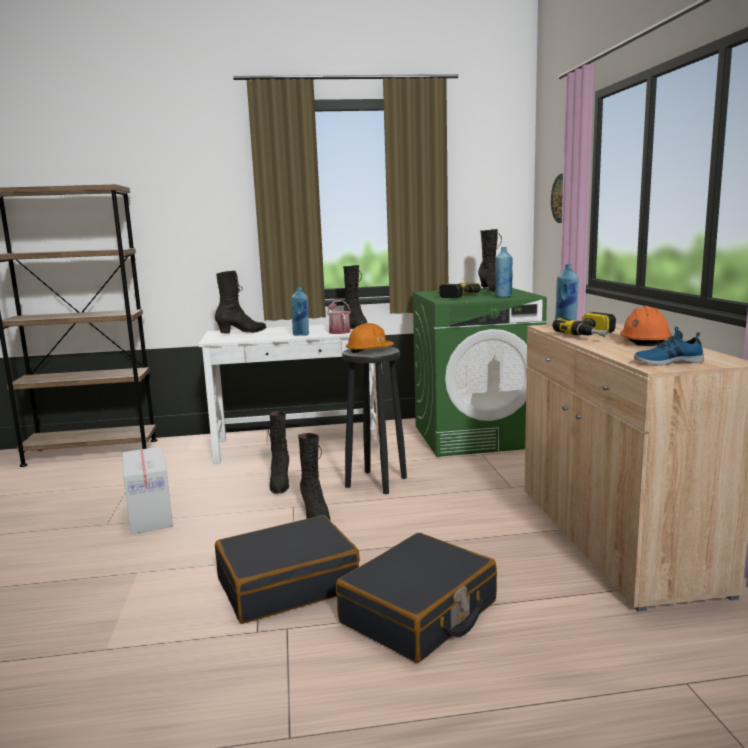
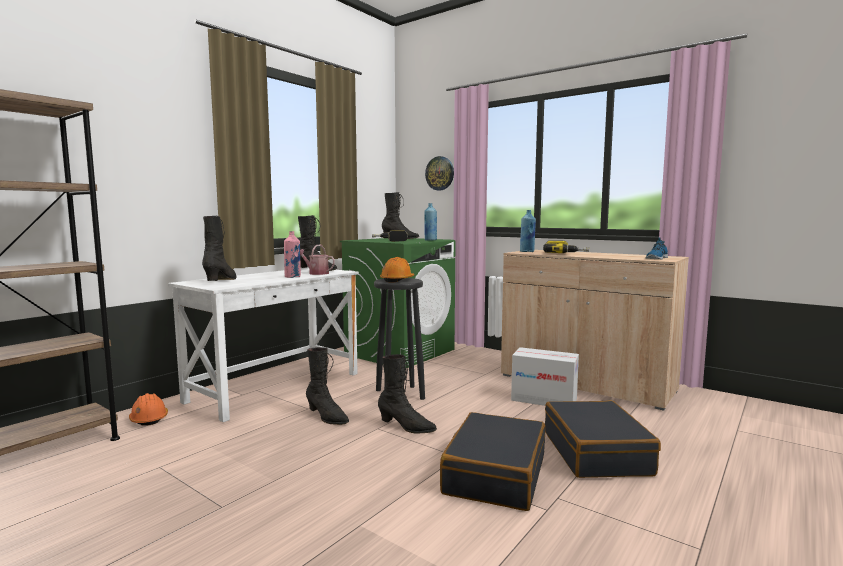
camera: 45 degrees left, 5 degrees down
cardboard box [123,447,173,534] -> cardboard box moved to [511,347,579,406]
blue bottle [291,286,309,336] -> pink bottle [284,231,301,278]
orange hard hat [620,306,672,346] -> orange hard hat moved to [129,393,168,426]

